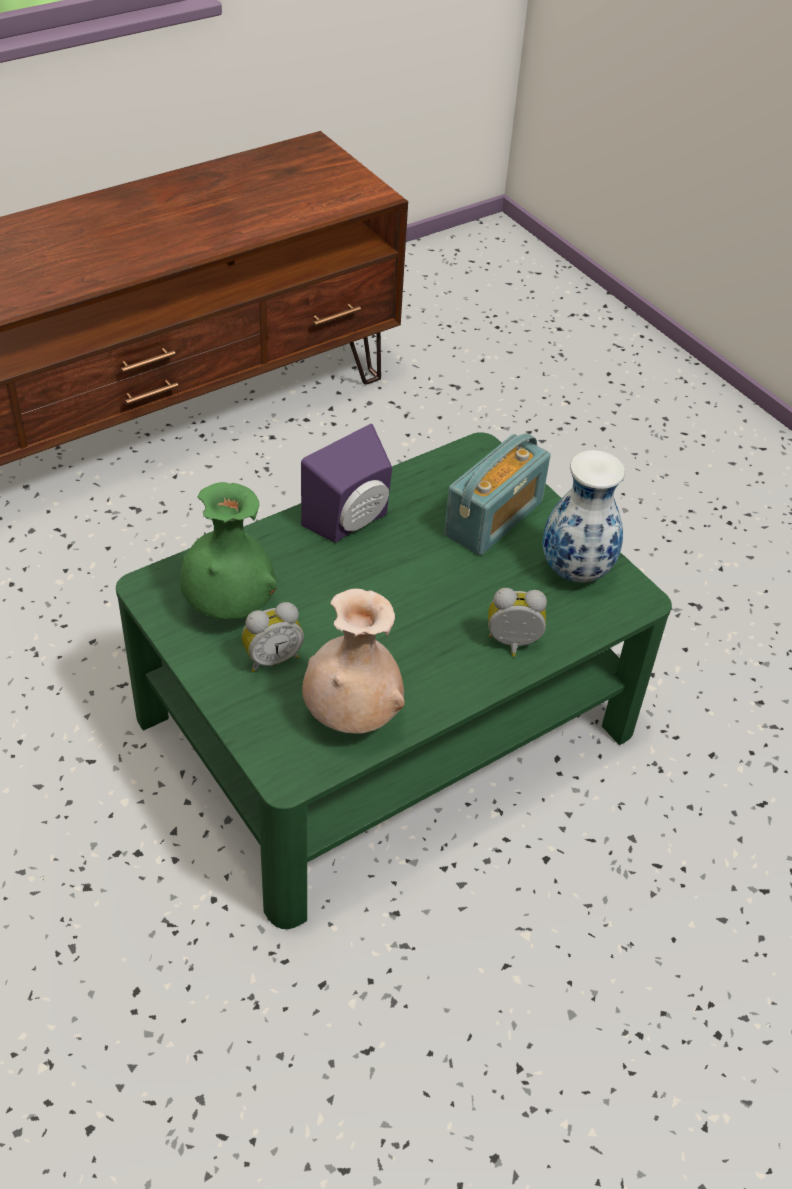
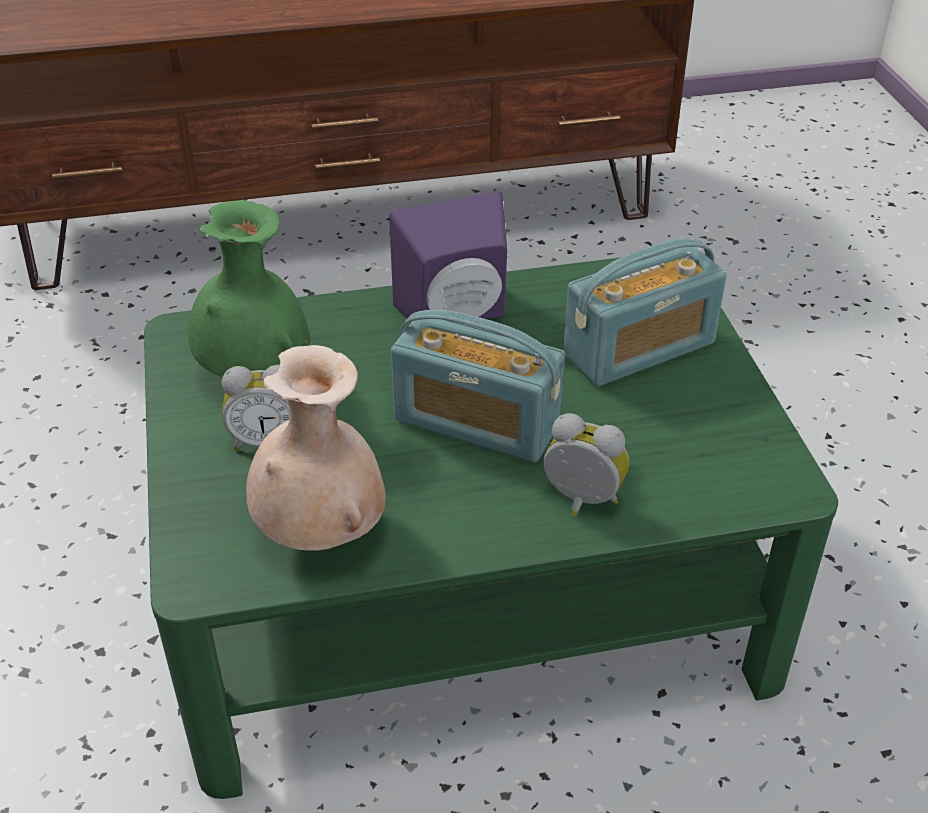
camera: 25 degrees right, 5 degrees down
vase [543,450,625,582] -> none
none -> radio [391,310,565,462]

